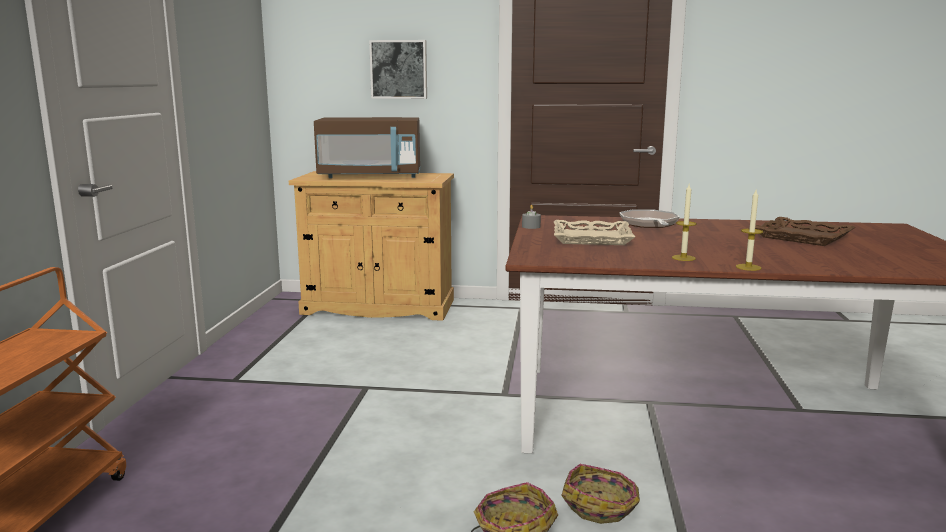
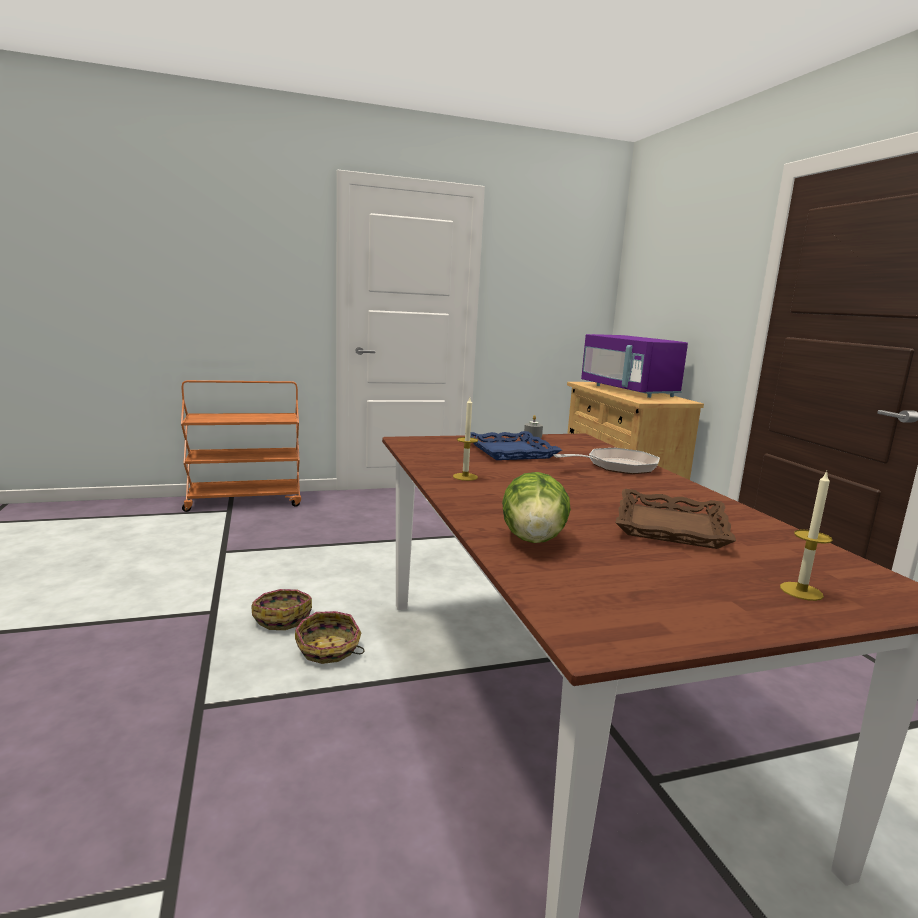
camera: 65 degrees right, 0 degrees up
brown microwave [314,117,421,178] -> purple microwave [581,334,688,398]
picture [369,40,427,99] -> none
beige tray [554,220,635,245] -> blue tray [470,431,562,460]
candle [736,190,763,271] -> candle moved to [780,471,833,601]
none -> lettuce [502,472,571,543]

